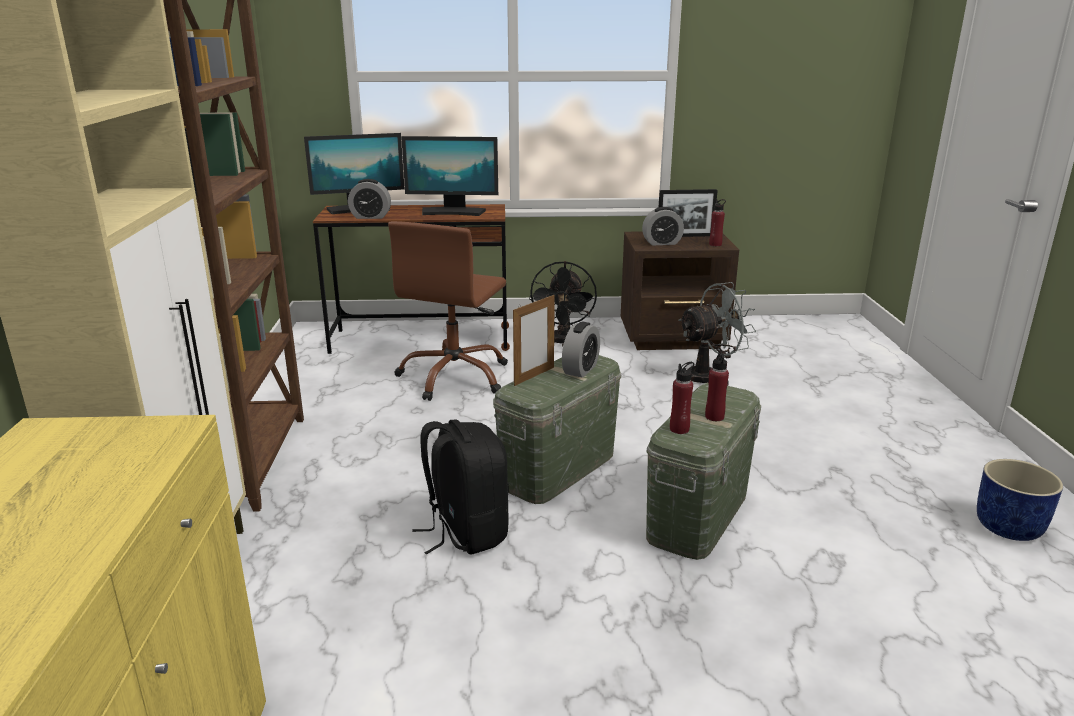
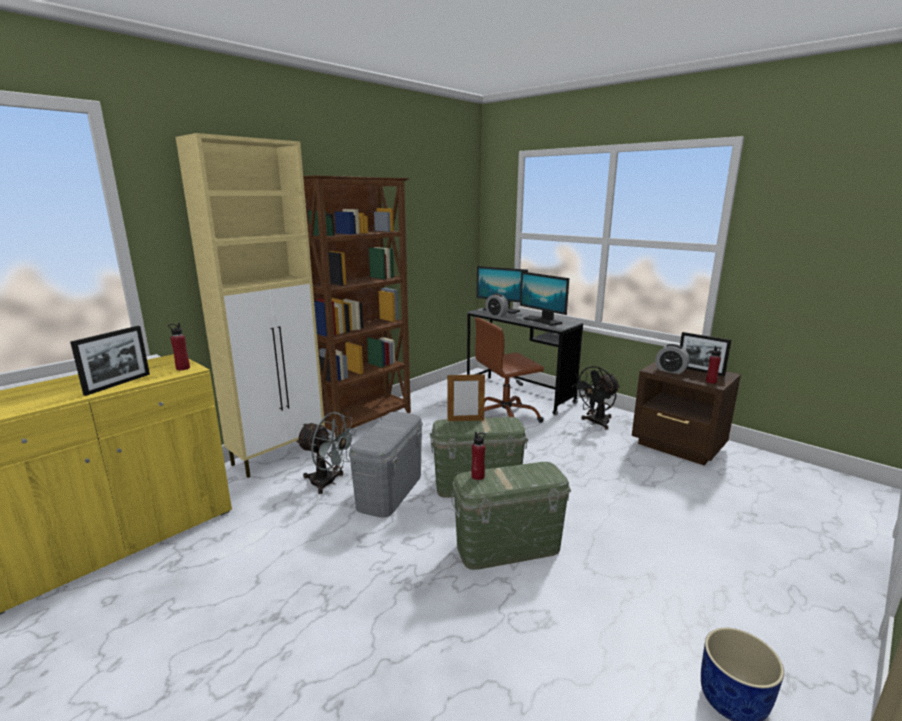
camera: 45 degrees right, 5 degrees down
brown desk [313,204,510,354] -> grey desk [467,308,583,416]
black backpack [413,419,509,555] -> grey storage box [349,412,423,518]
alarm clock [562,322,600,378] -> none
grey fan [678,282,756,386] -> grey fan moved to [296,412,357,494]
red bottle [705,350,729,421] -> red bottle moved to [168,323,190,370]
none -> picture frame [70,326,150,396]

